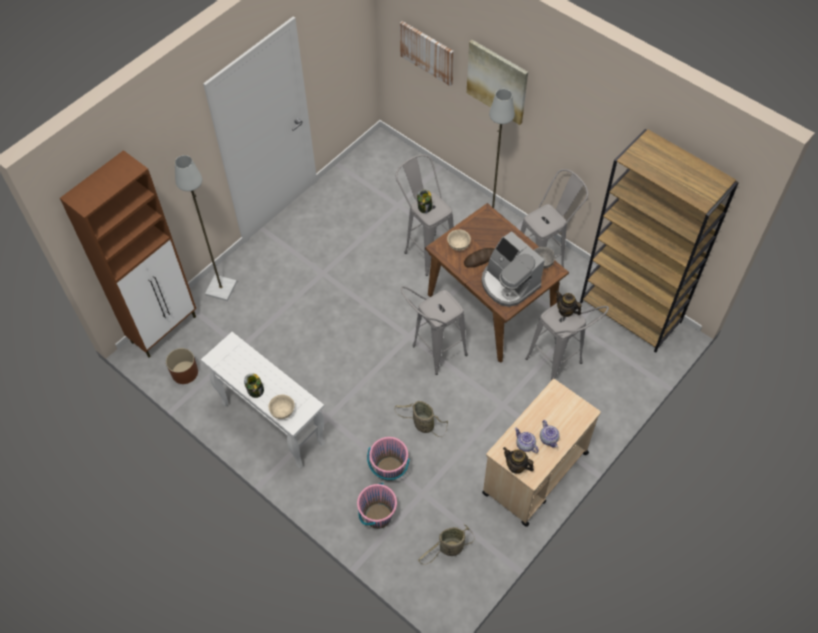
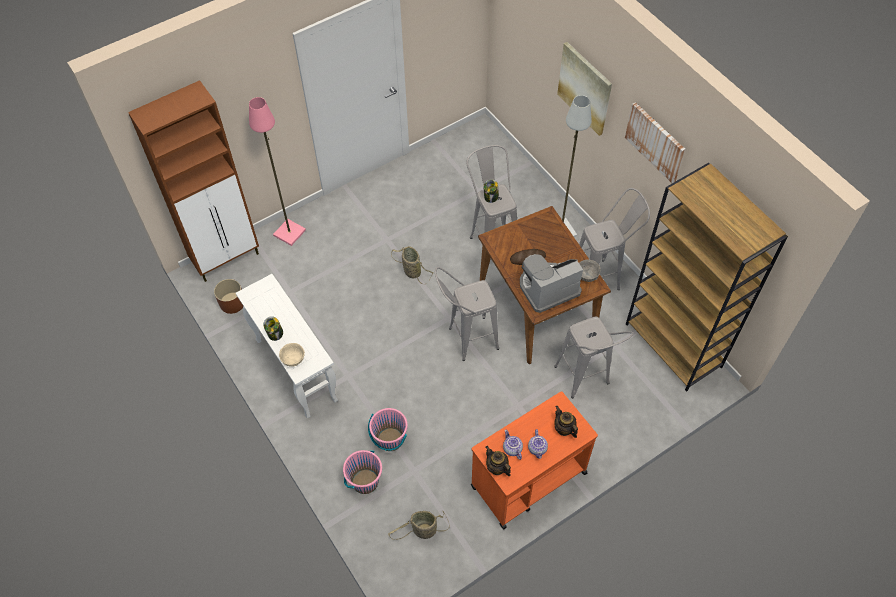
camera: 15 degrees right, 0 degrees up
grey floor lamp [175,155,237,301] -> pink floor lamp [249,97,306,246]
basket [395,401,448,437] -> basket moved to [391,246,434,284]
picture [400,21,454,86] -> picture moved to [625,102,685,183]
beige bowl [447,229,471,251] -> none
coffee machine [481,231,545,307] -> coffee machine turned 90 degrees clockwise [520,254,583,313]
beige cart [482,379,601,527] -> orange cart [471,391,598,530]
teapot [556,290,582,317] -> teapot moved to [554,406,578,438]

